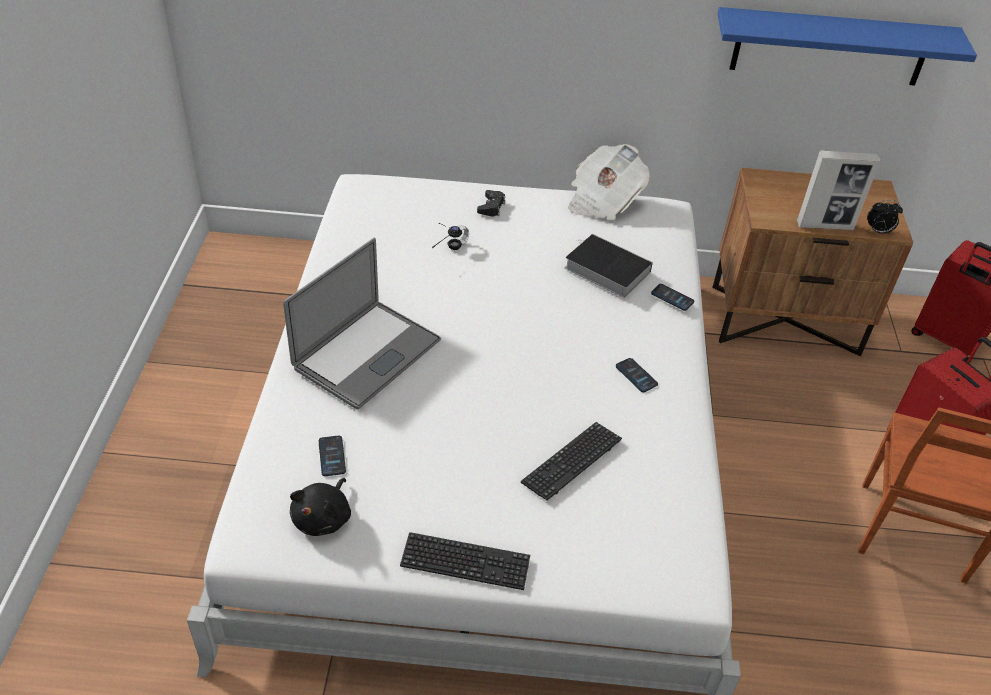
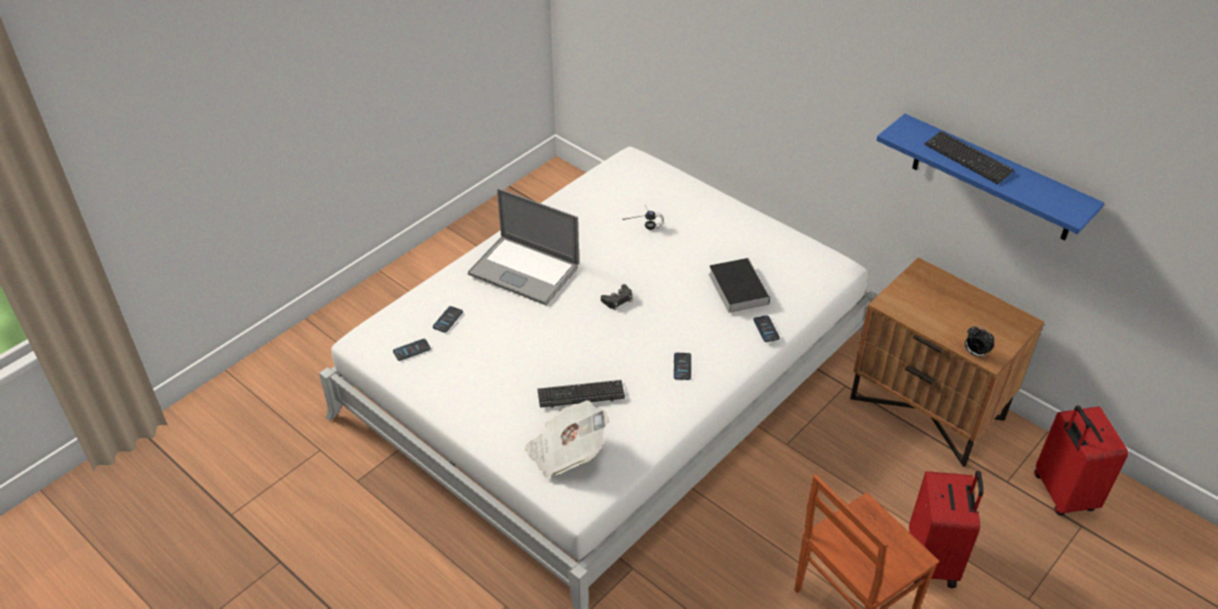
camera: 40 degrees right, 0 degrees up
laptop [283,238,441,410] -> laptop turned 45 degrees clockwise [468,188,579,305]
black plush toy [290,478,351,536] -> phone [393,339,431,361]
keyboard [400,532,530,590] -> keyboard moved to [925,131,1014,184]
black game controller [477,190,505,216] -> black game controller moved to [601,284,633,310]
newspaper [568,144,650,220] -> newspaper moved to [525,401,609,478]
picture frame [797,150,880,230] -> none

